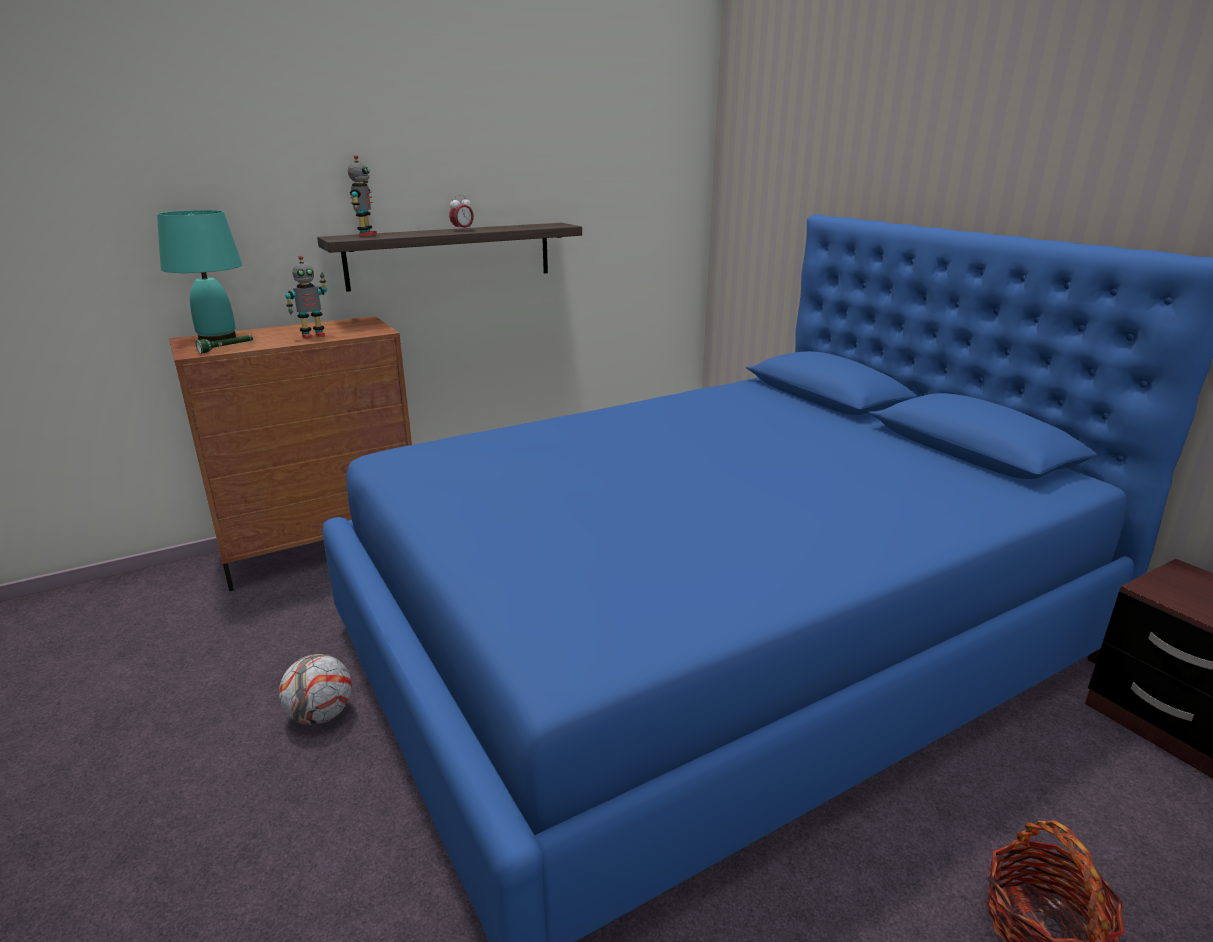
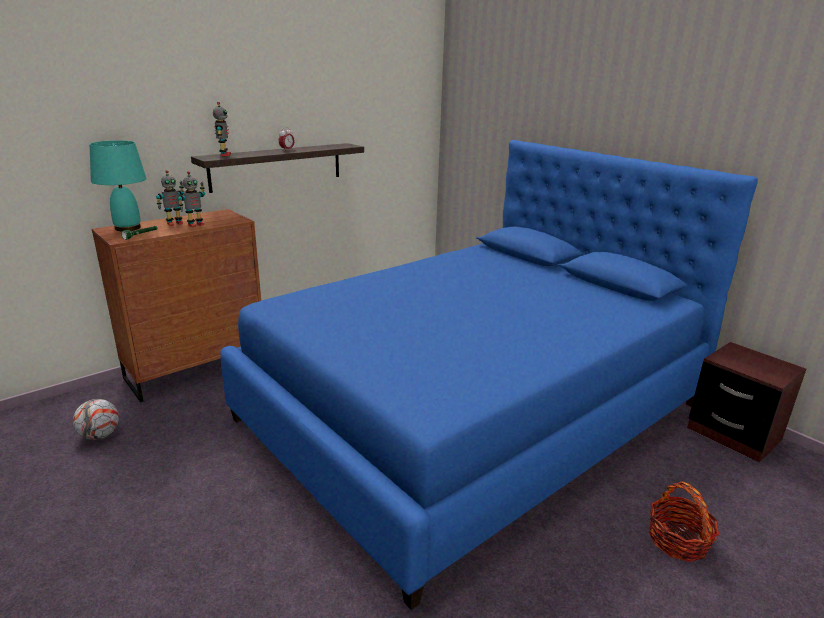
camera: 10 degrees left, 0 degrees up
football [279,654,352,725] -> football moved to [73,399,119,440]
none -> toy robot [156,170,184,226]

